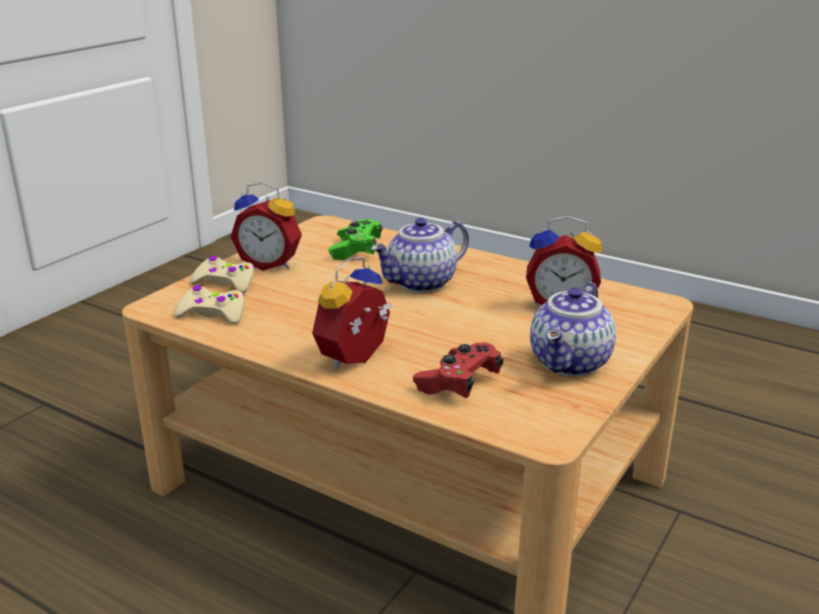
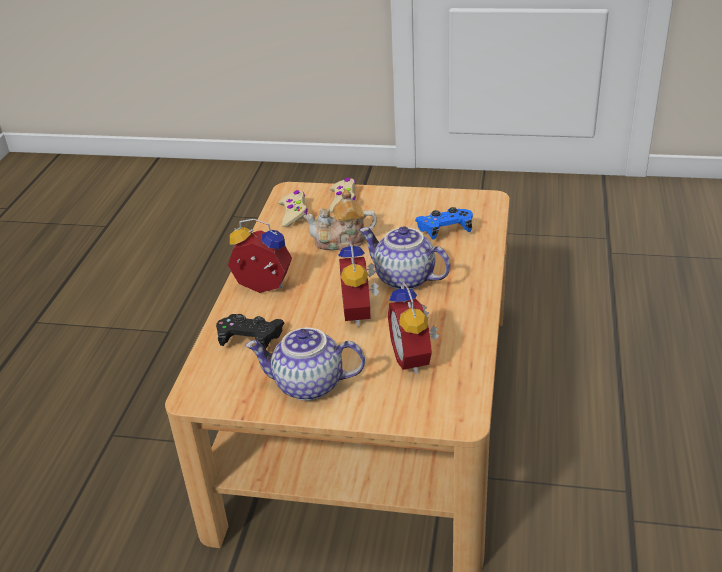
camera: 70 degrees right, 10 degrees up
alarm clock [230,182,302,271] -> alarm clock moved to [338,239,379,327]
green game controller [329,219,383,260] -> blue game controller [415,207,473,239]
red game controller [413,342,504,398] -> black game controller [216,314,285,349]
none -> teapot [303,189,377,251]

